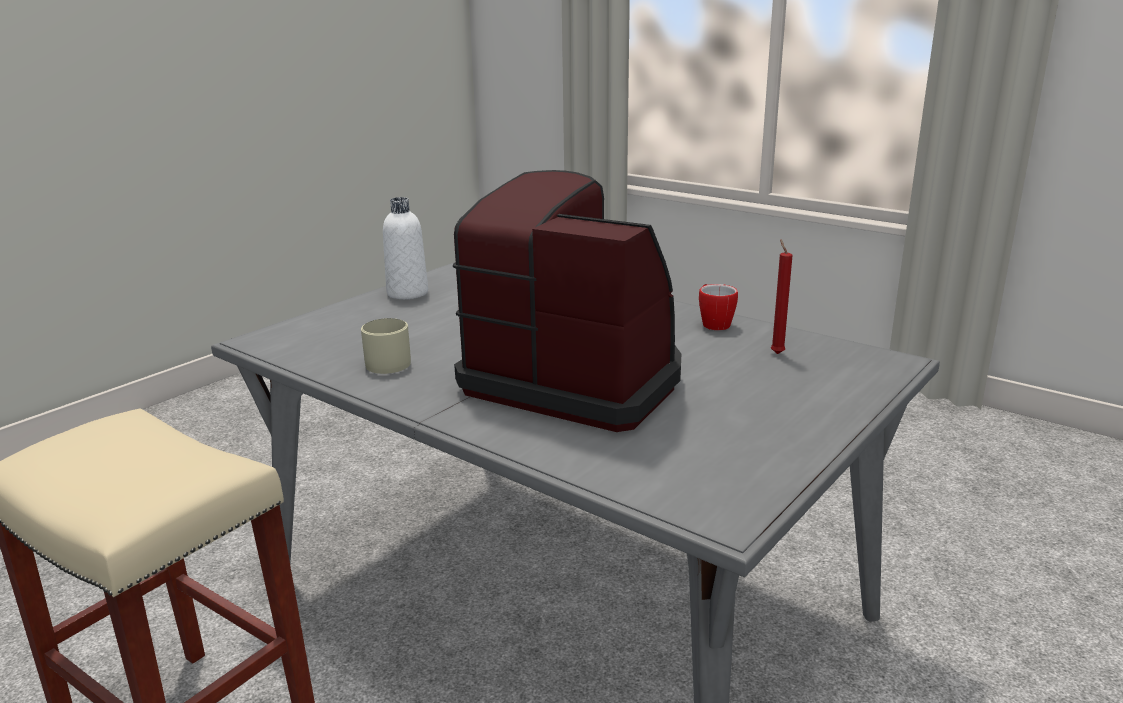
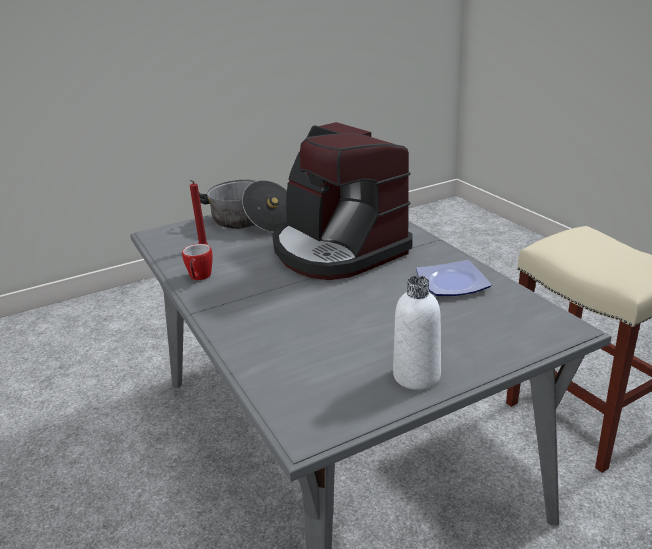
camera: 155 degrees left, 5 degrees up
beige mug [361,318,411,374] -> plate [416,260,492,296]
none -> cooking pot [199,180,287,233]

